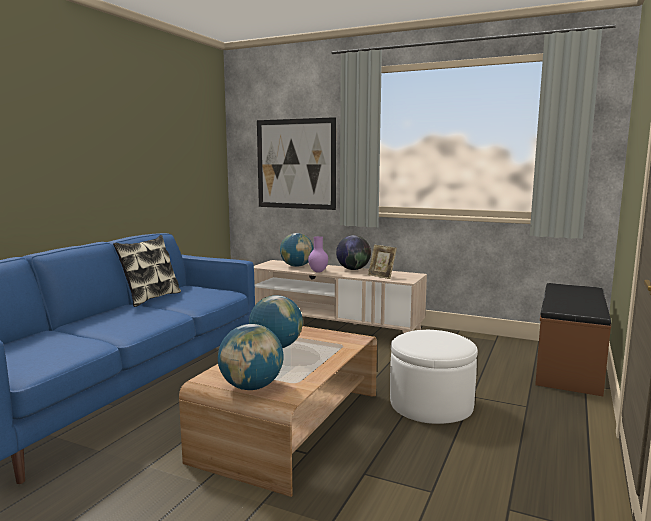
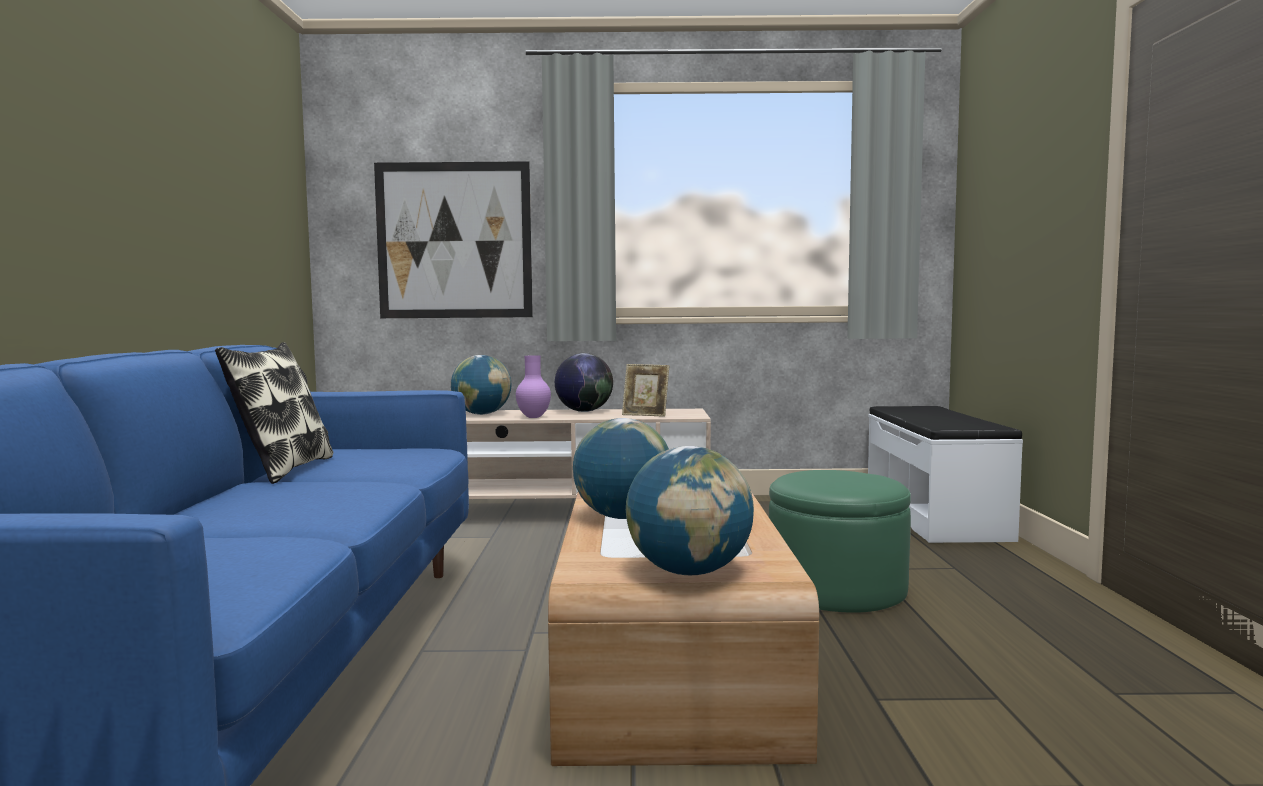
camera: 25 degrees left, 5 degrees down
white ottoman [390,330,478,424] -> green ottoman [769,470,911,613]
brown bench [535,283,611,396] -> white bench [868,406,1023,543]

